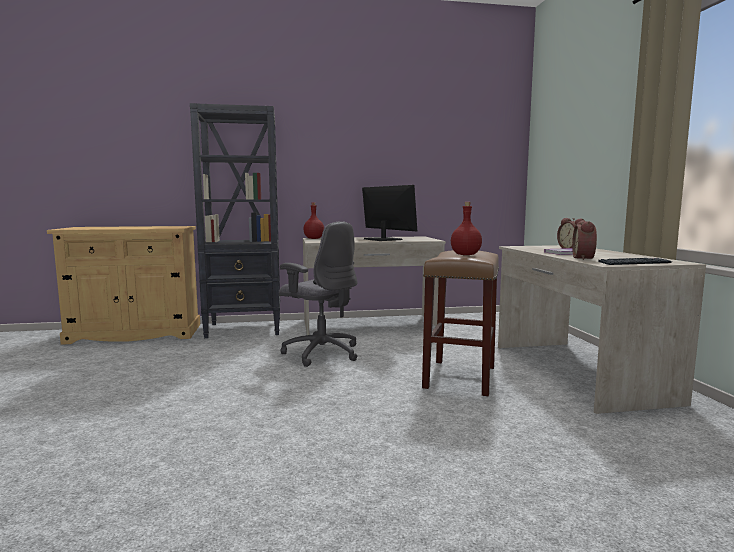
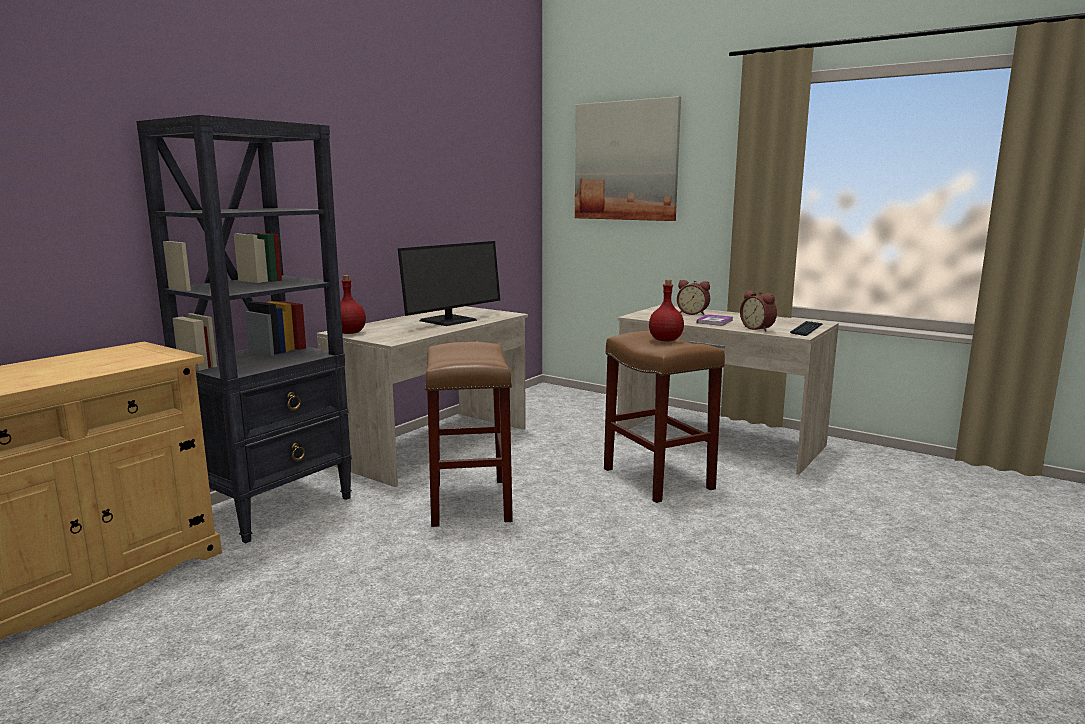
camera: 45 degrees left, 5 degrees up
grey office chair [279,221,357,367] -> brown stool [425,342,513,527]
monitor [362,185,417,241] -> monitor turned 120 degrees clockwise [398,241,500,326]
none -> picture [575,96,681,221]

